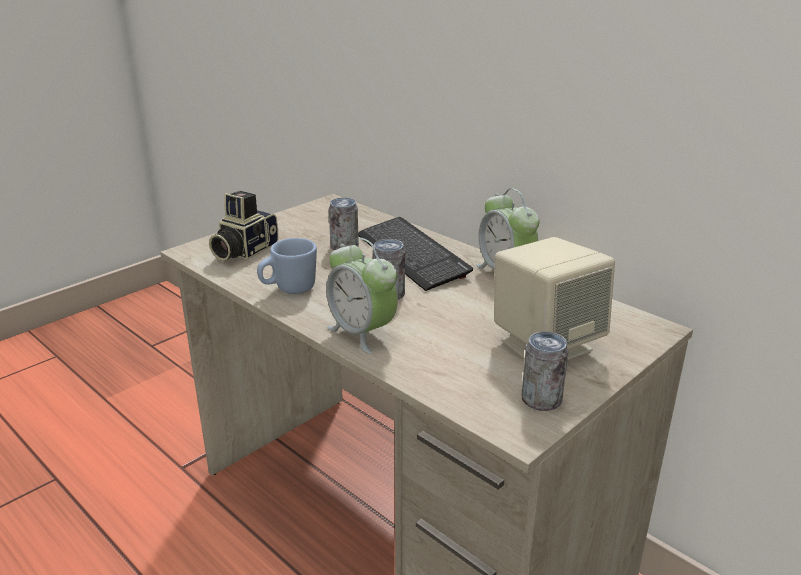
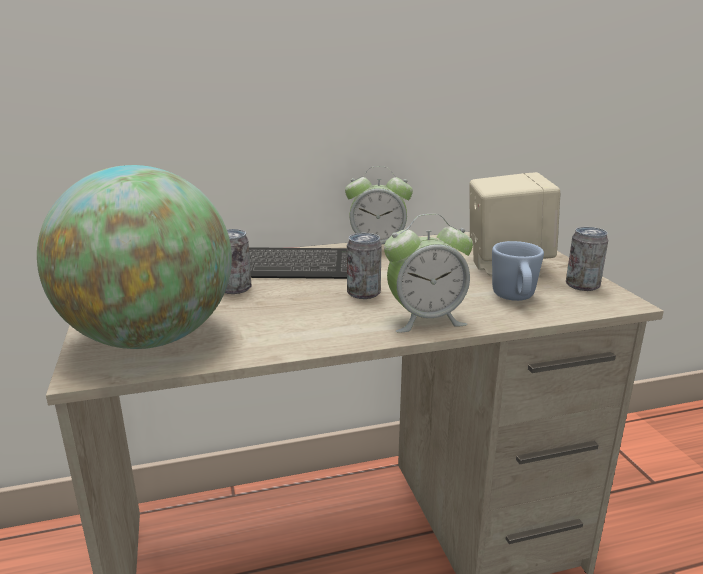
camera: 60 degrees left, 5 degrees down
camera [209,191,278,261] -> globe [37,165,232,349]
blue mug [257,238,317,294] -> blue mug moved to [492,241,544,301]

